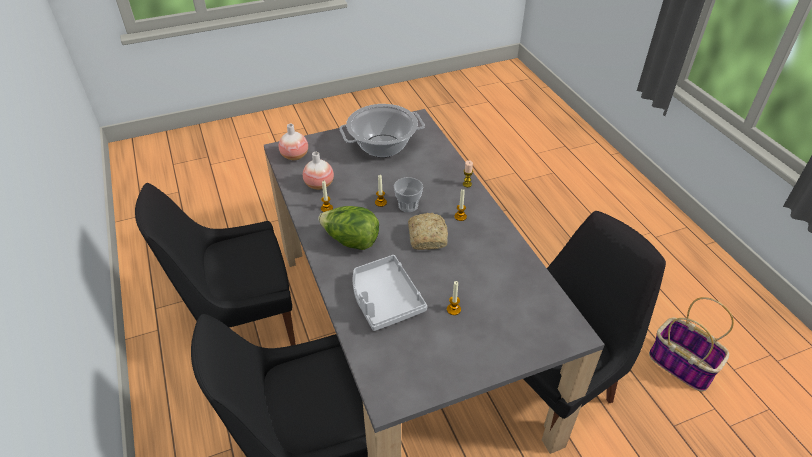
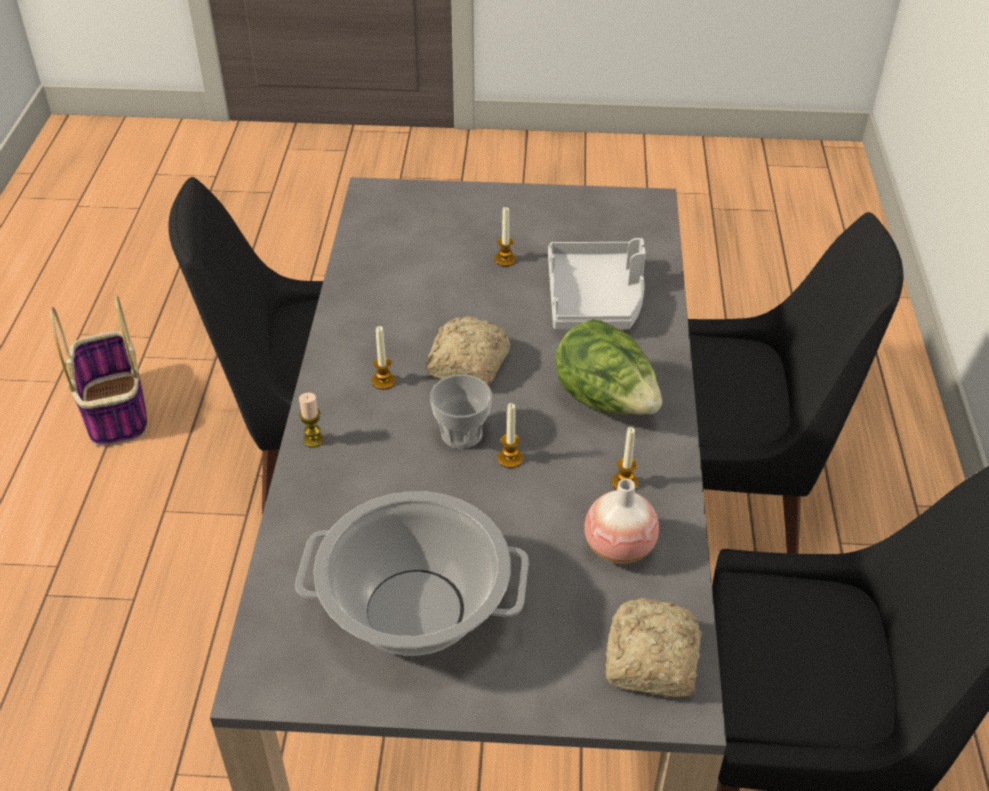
camera: 155 degrees left, 0 degrees up
vase [279,124,308,161] -> bread [606,598,702,697]

